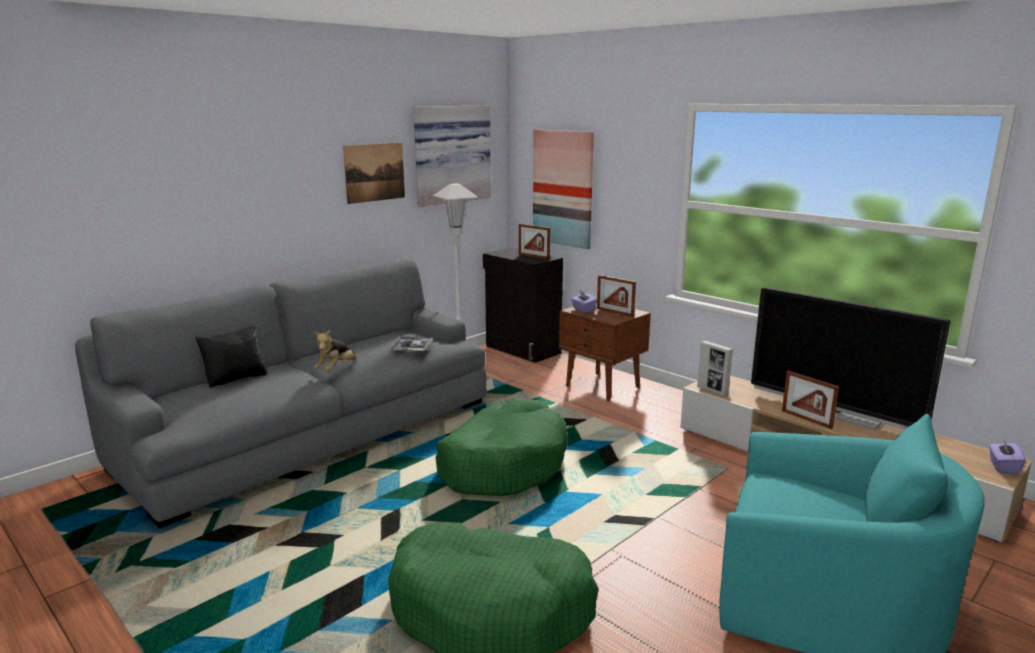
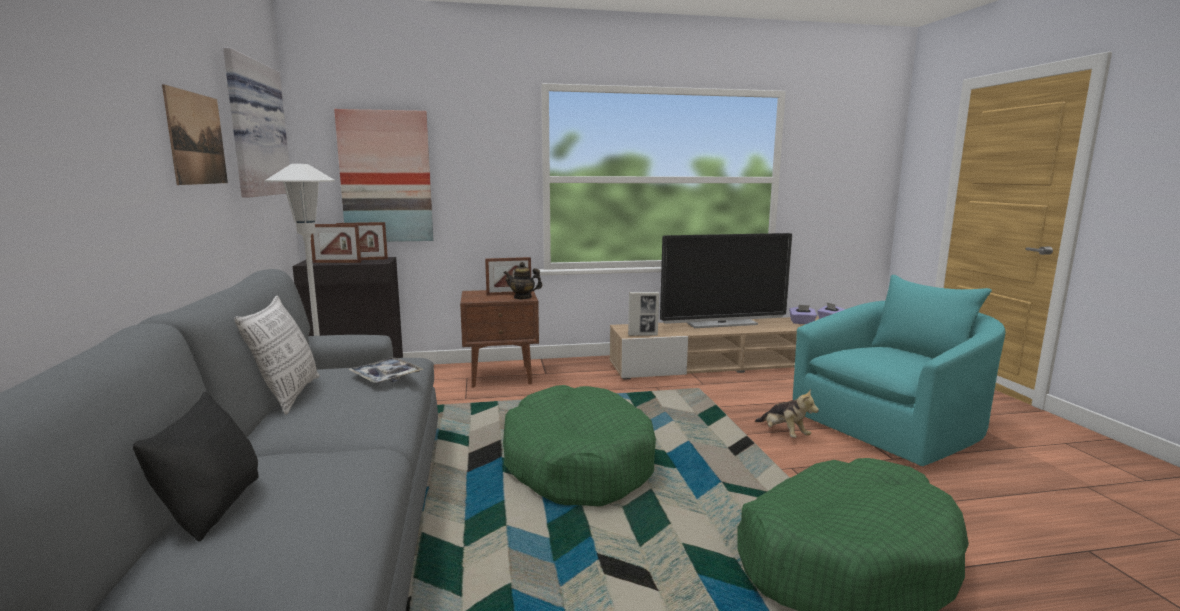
camera: 55 degrees left, 5 degrees down
plush toy [314,330,356,372] -> plush toy moved to [755,389,819,438]
purple tissue box [571,291,597,313] -> purple tissue box moved to [789,305,817,324]
picture frame [782,371,839,429] -> picture frame moved to [310,224,361,263]
none -> pillow [234,296,320,415]
none -> teapot [504,262,543,299]

